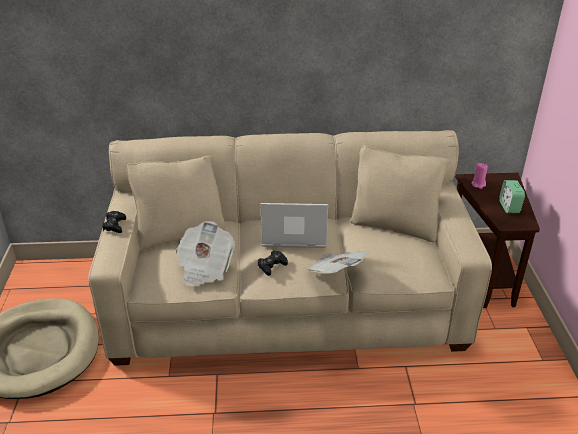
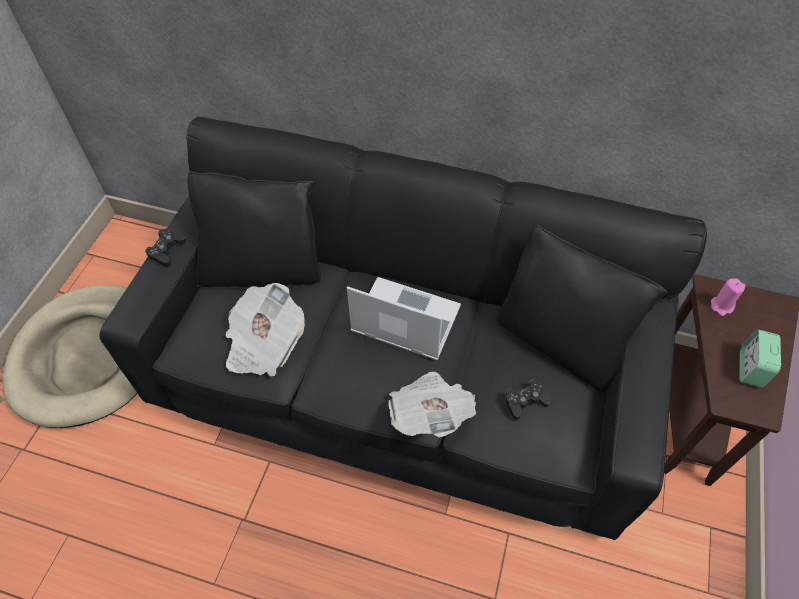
camera: 20 degrees right, 20 degrees up
beige sofa [88,130,492,366] -> black sofa [100,117,707,540]
black game controller [258,250,288,276] -> black game controller moved to [505,379,550,420]

